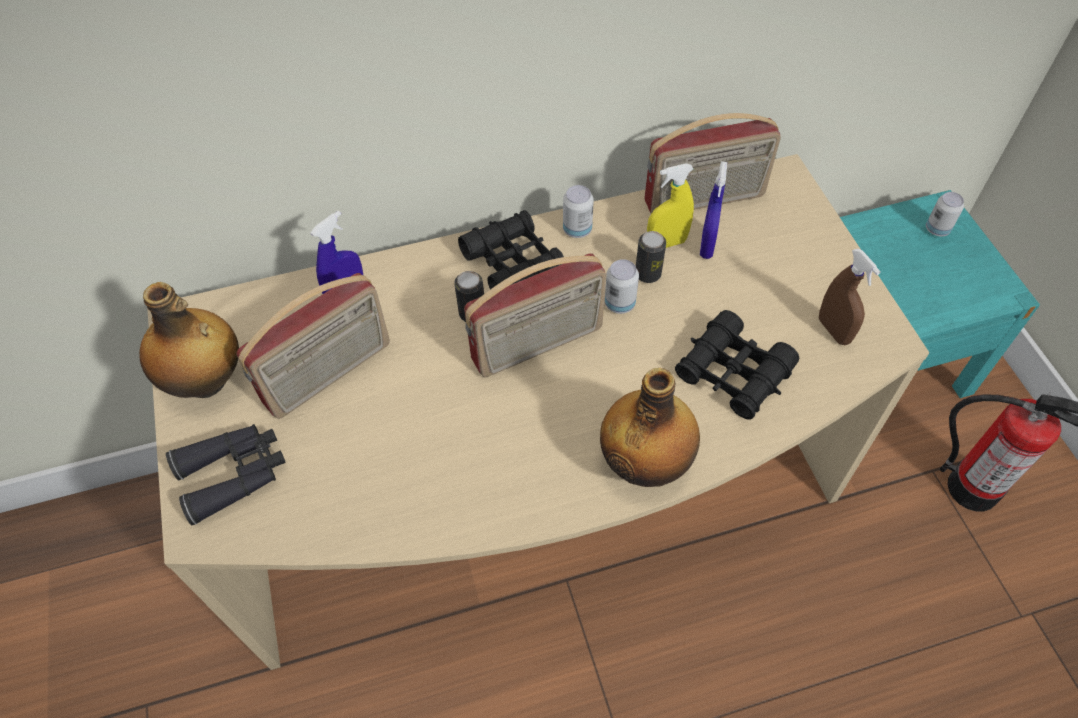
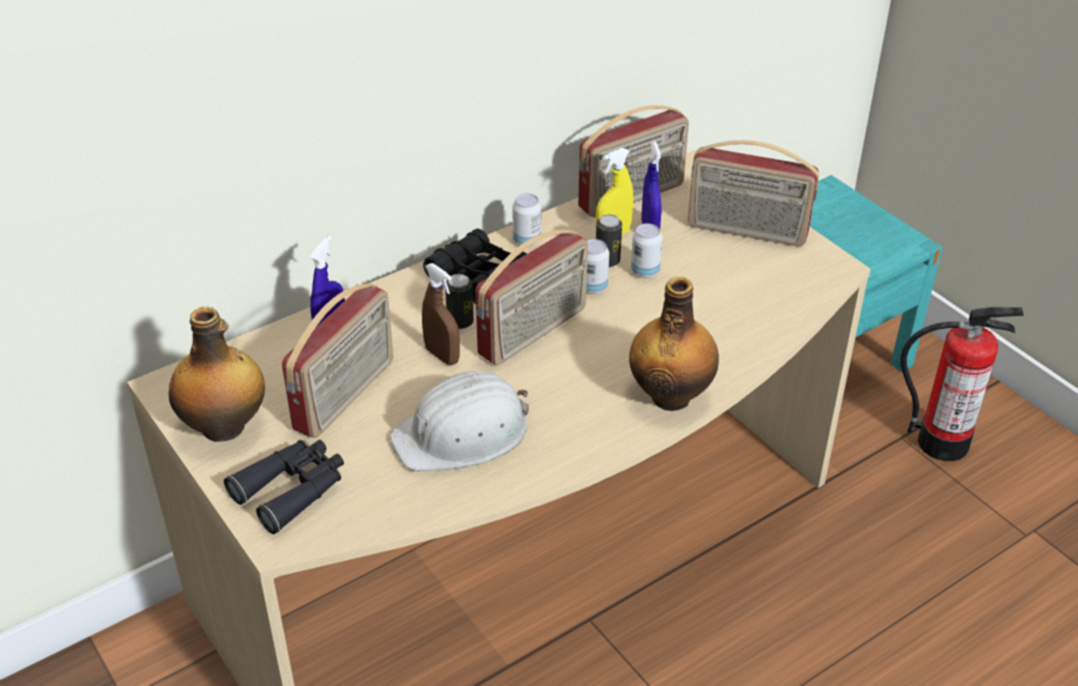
camera: 20 degrees left, 15 degrees down
black binoculars [675,310,799,420] -> none
brown spray bottle [819,248,881,345] -> brown spray bottle moved to [422,263,460,365]
can [926,192,964,236] -> can moved to [631,223,663,278]
none -> white hard hat [390,371,529,472]
none -> radio [688,140,819,247]

